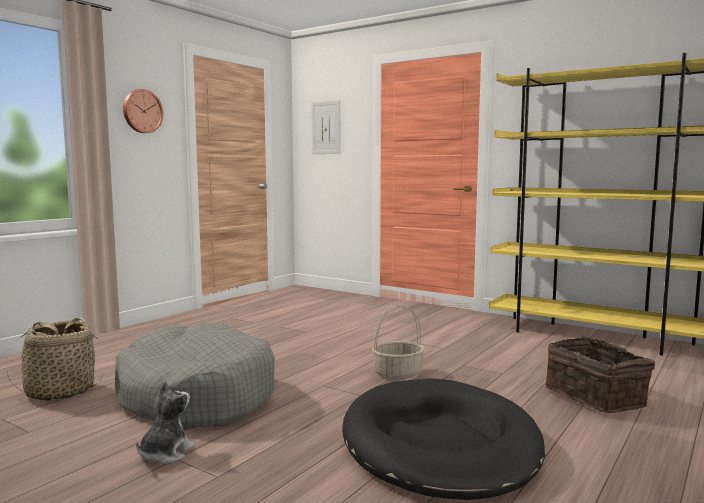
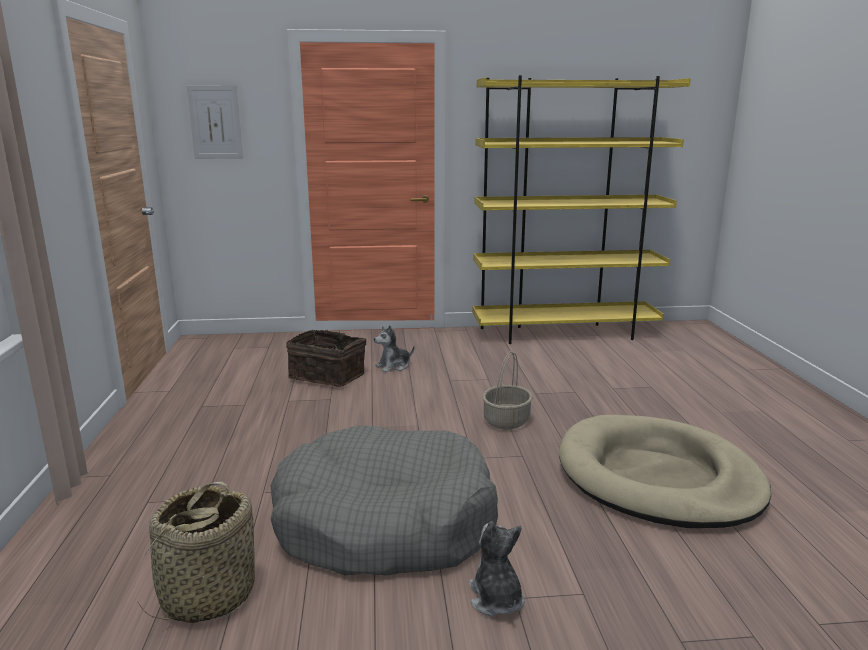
camera: 40 degrees left, 10 degrees up
wall clock [123,89,163,133] -> none
black dog bed [342,378,545,500] -> beige dog bed [559,415,771,528]
basket [545,336,655,413] -> basket moved to [286,330,366,387]
none -> plush toy [374,325,414,372]

